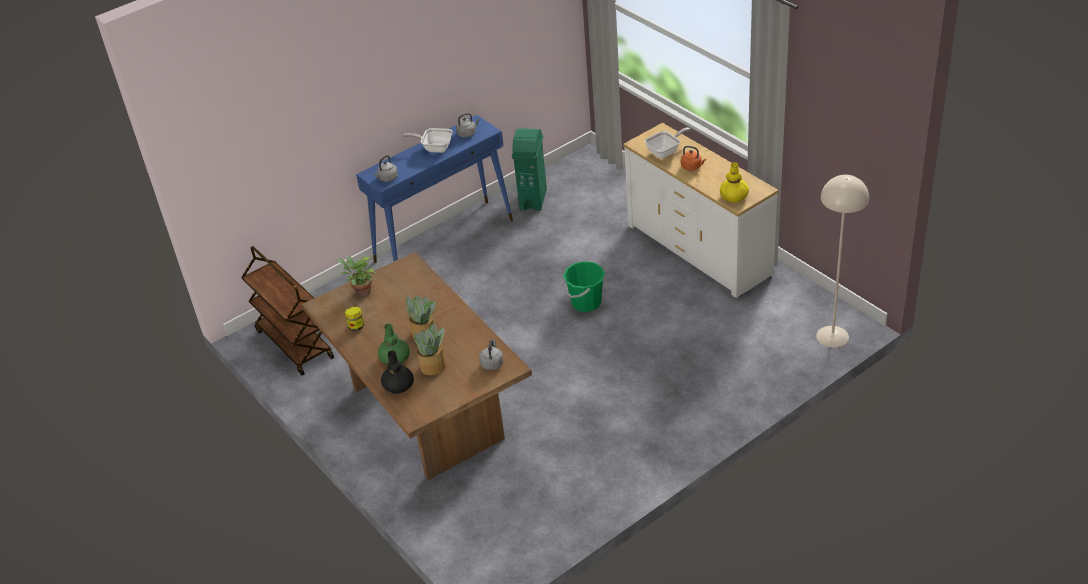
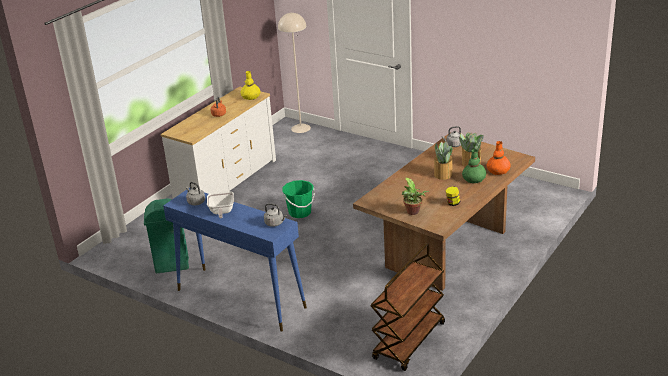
camera: 110 degrees left, 10 degrees down
black vase [381,351,414,394] -> orange vase [486,141,511,175]
frying pan [644,127,691,159] -> none

